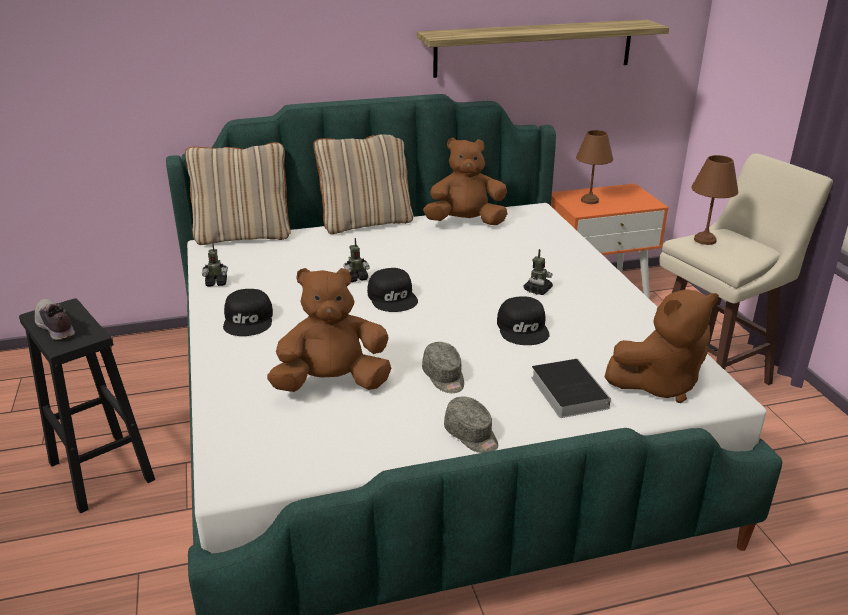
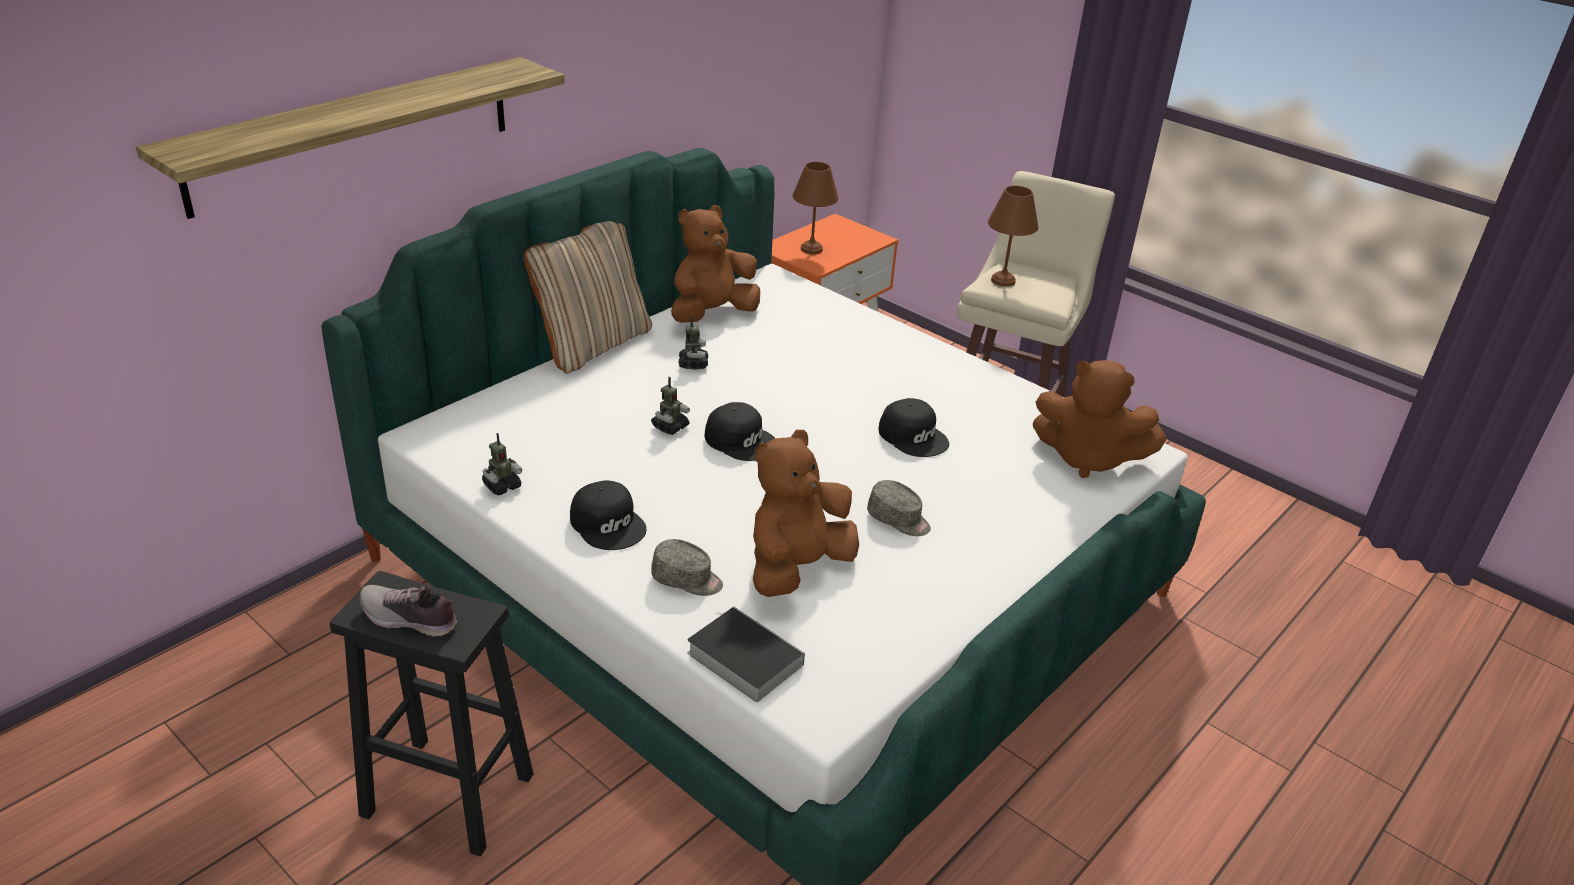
camera: 35 degrees left, 5 degrees up
beige pillow [185,142,291,245] -> none
shelf [417,19,669,78] -> shelf moved to [136,57,565,219]
grey cap [444,397,498,453] -> grey cap moved to [651,539,723,596]
toy robot [524,249,553,295] -> toy robot moved to [679,317,708,369]
book [531,359,611,418] -> book moved to [687,607,805,702]
brown plush toy [605,289,719,403] -> brown plush toy turned 75 degrees clockwise [1033,360,1167,478]

